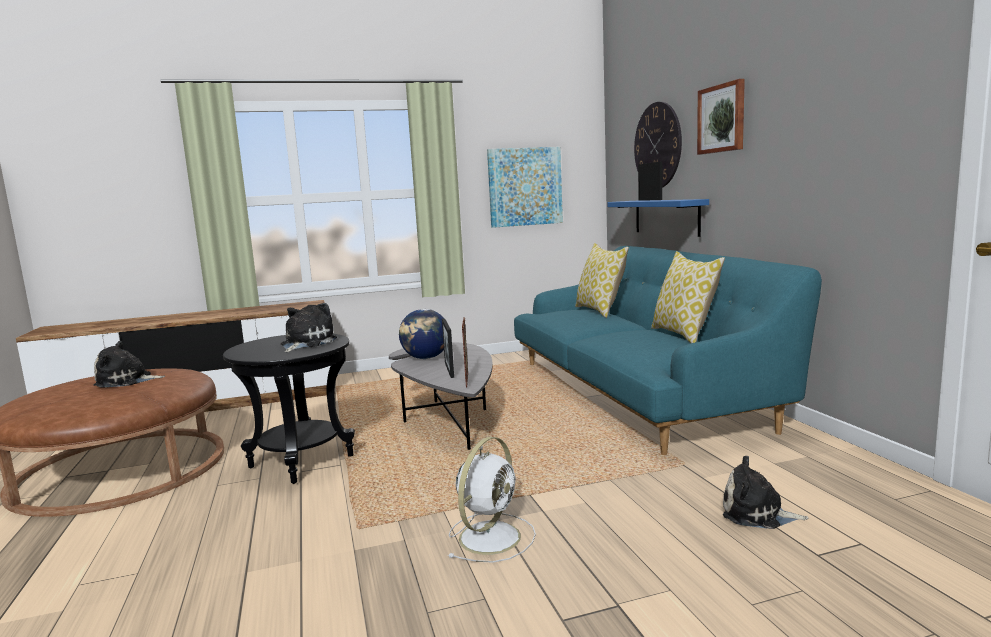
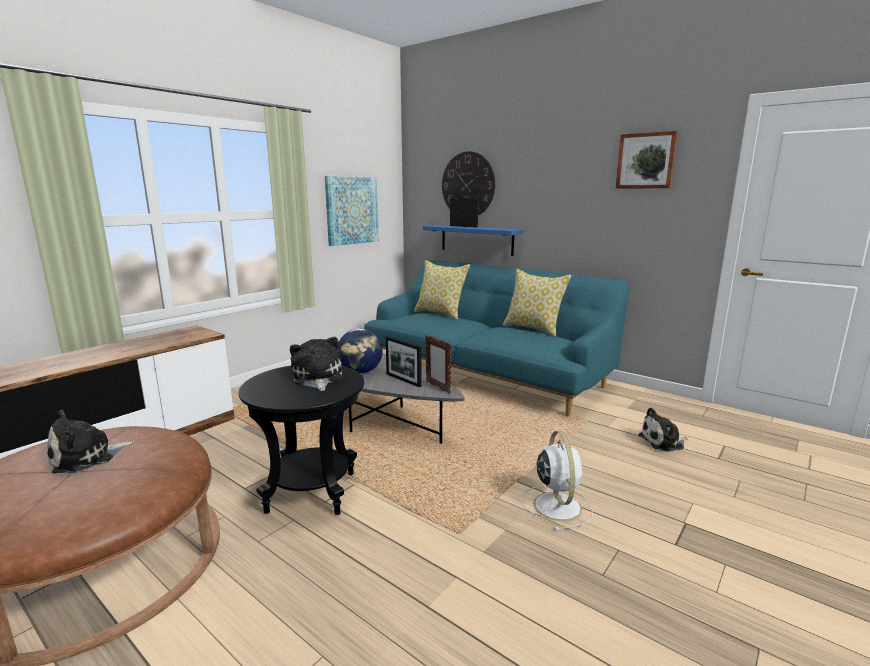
camera: 35 degrees left, 5 degrees up
picture [697,79,745,155] -> picture moved to [616,131,678,188]

